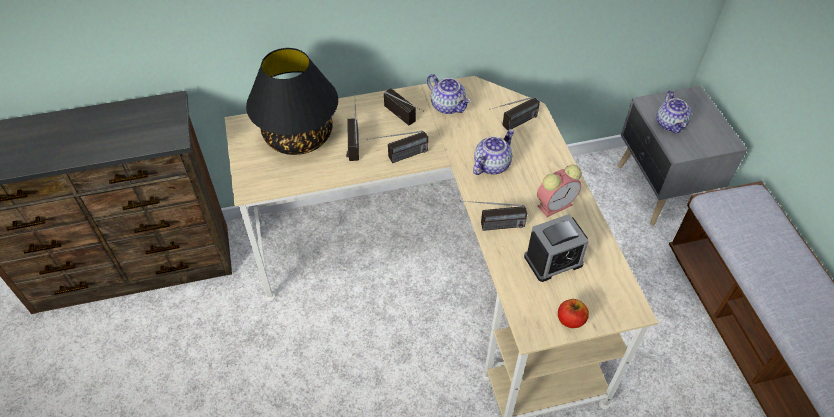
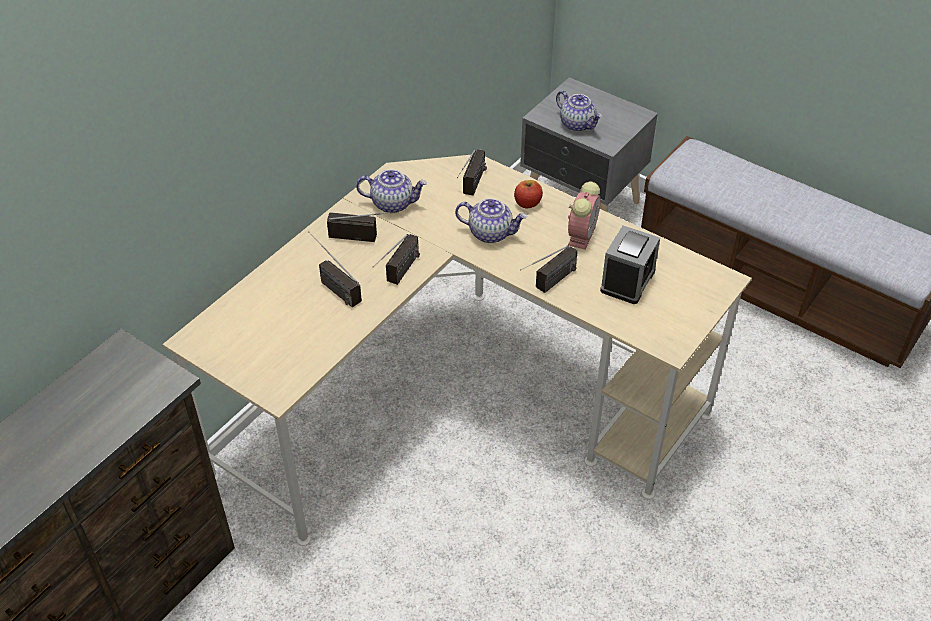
camera: 40 degrees left, 5 degrees down
black table lamp [246,48,338,155] -> none
teapot [473,129,514,175] -> teapot turned 105 degrees clockwise [455,198,527,243]
apple [558,299,589,328] -> apple moved to [514,180,543,208]

